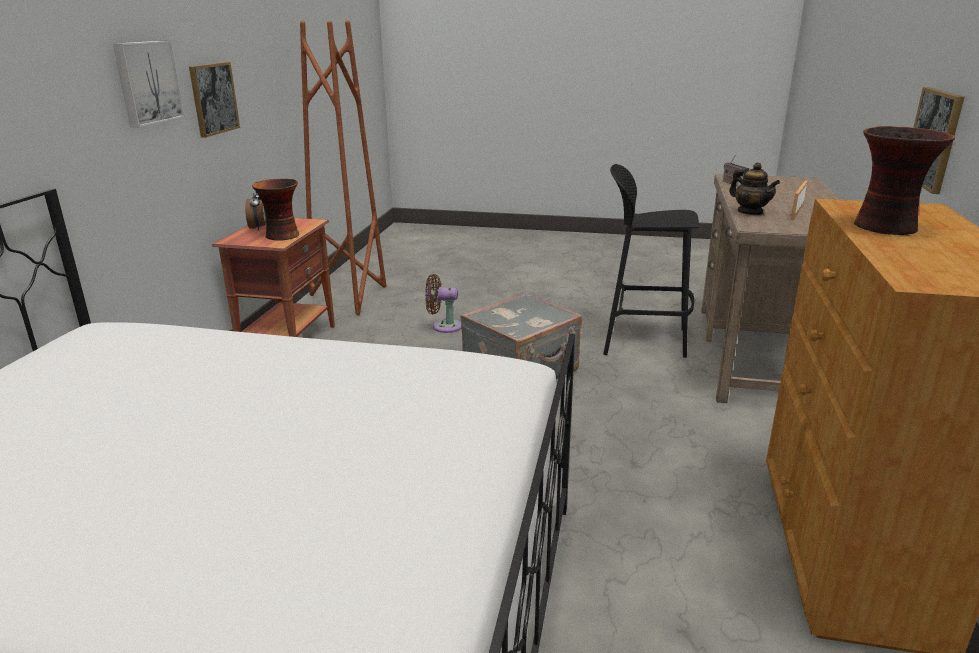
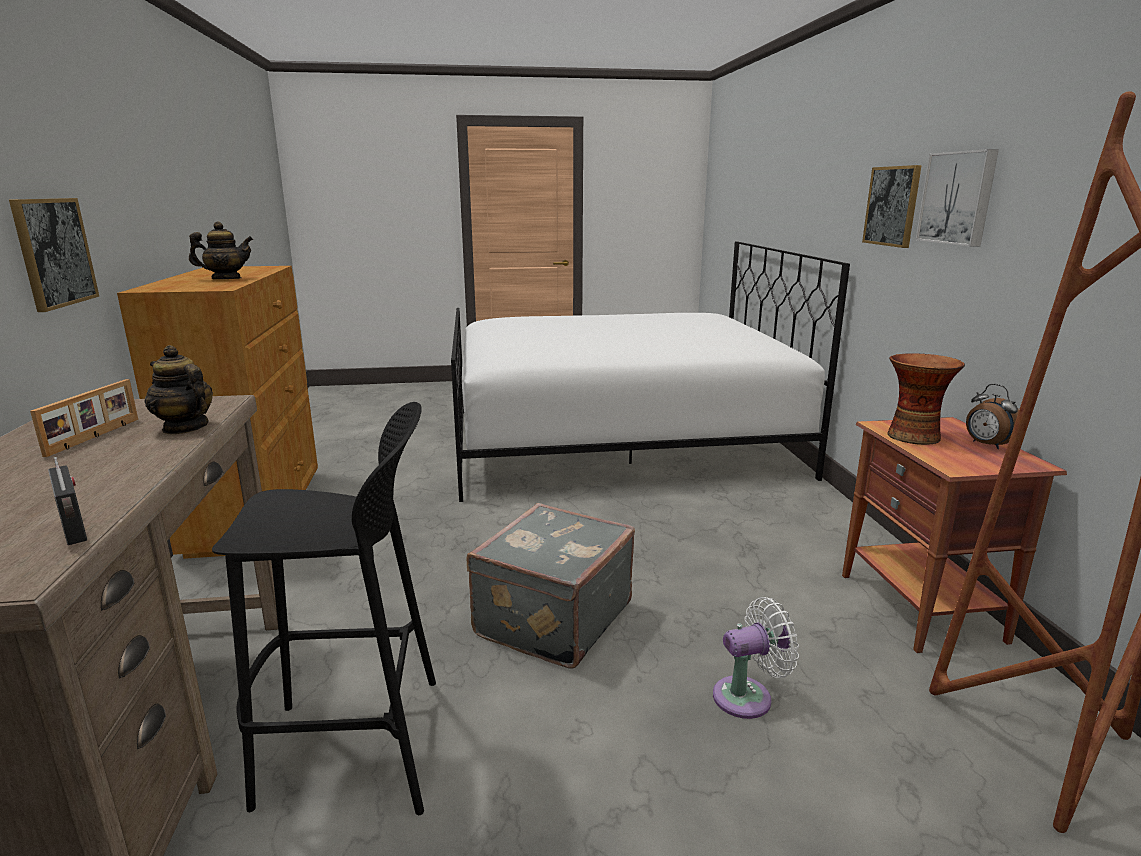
camera: 160 degrees right, 5 degrees down
picture [189,62,240,138] -> picture moved to [862,165,922,248]
brown fan [425,274,462,333] -> white fan [713,597,799,719]
vase [854,126,955,235] -> teapot [189,221,253,279]

